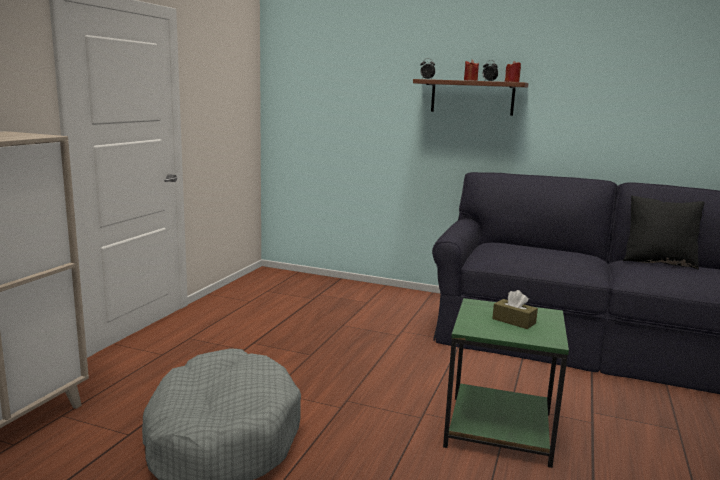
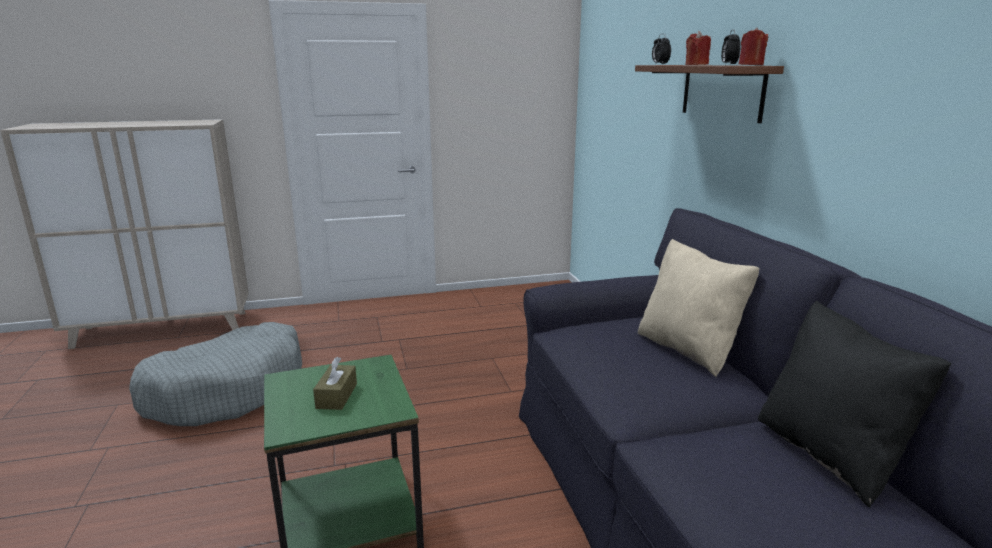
camera: 55 degrees right, 5 degrees up
none -> beige pillow [638,239,760,377]

